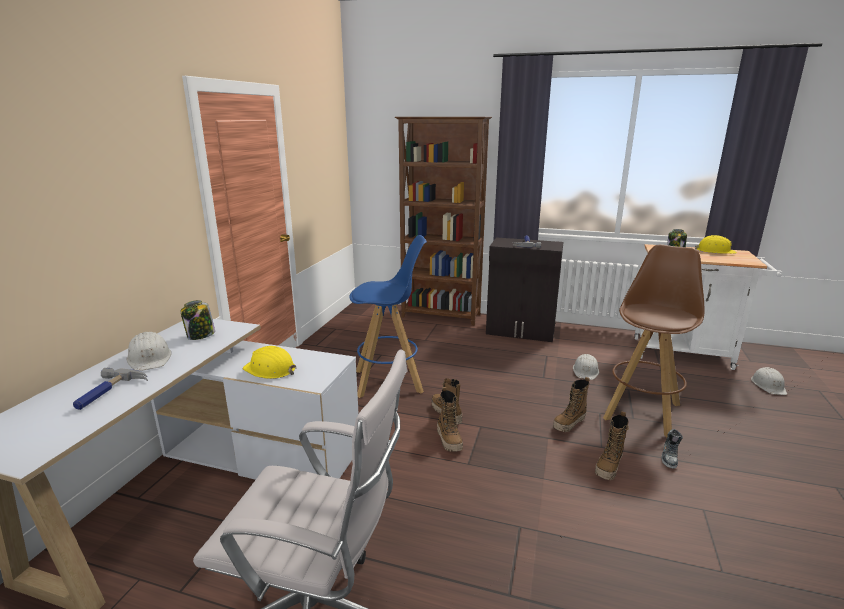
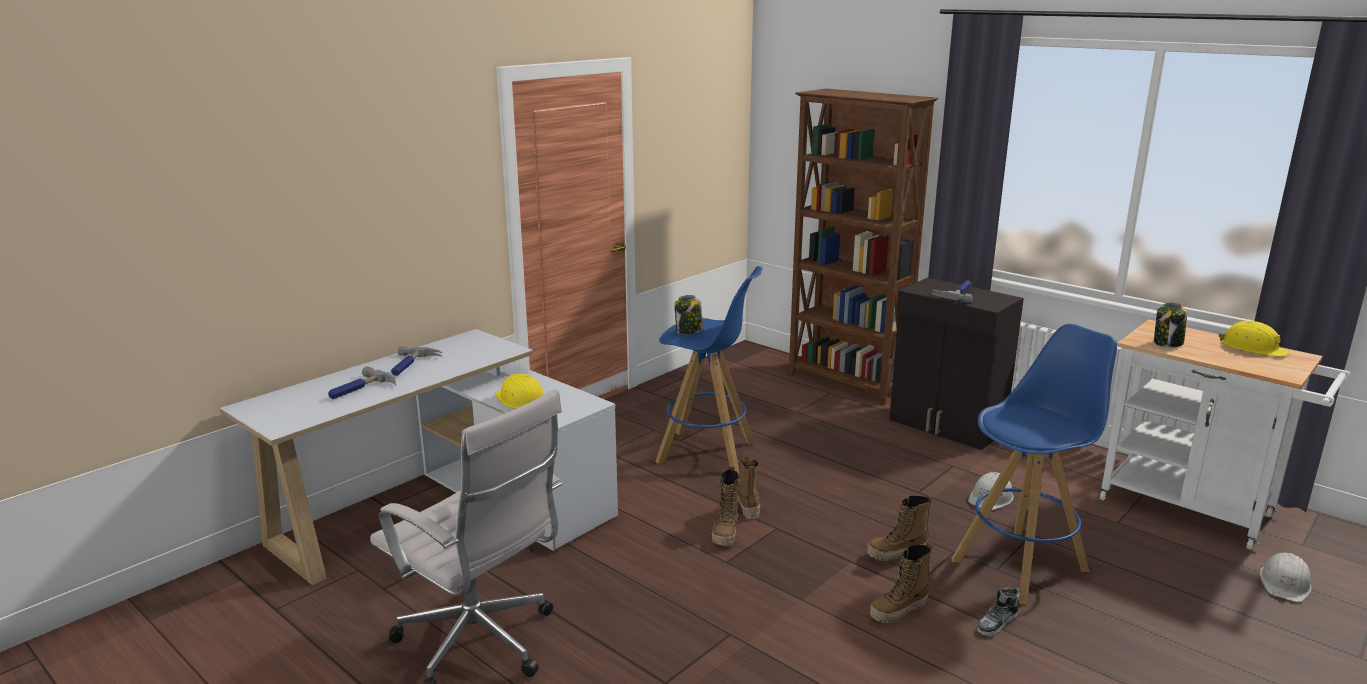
camera: 25 degrees right, 0 degrees up
white hard hat [127,332,171,371] -> hammer [391,346,443,376]
jar [181,300,215,340] -> jar moved to [675,295,703,335]
brown stool [603,244,704,438] -> blue stool [952,324,1117,605]

